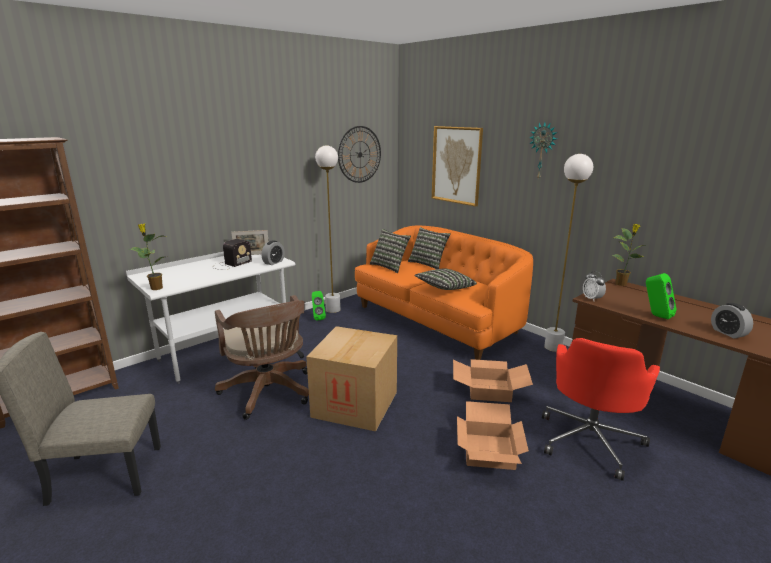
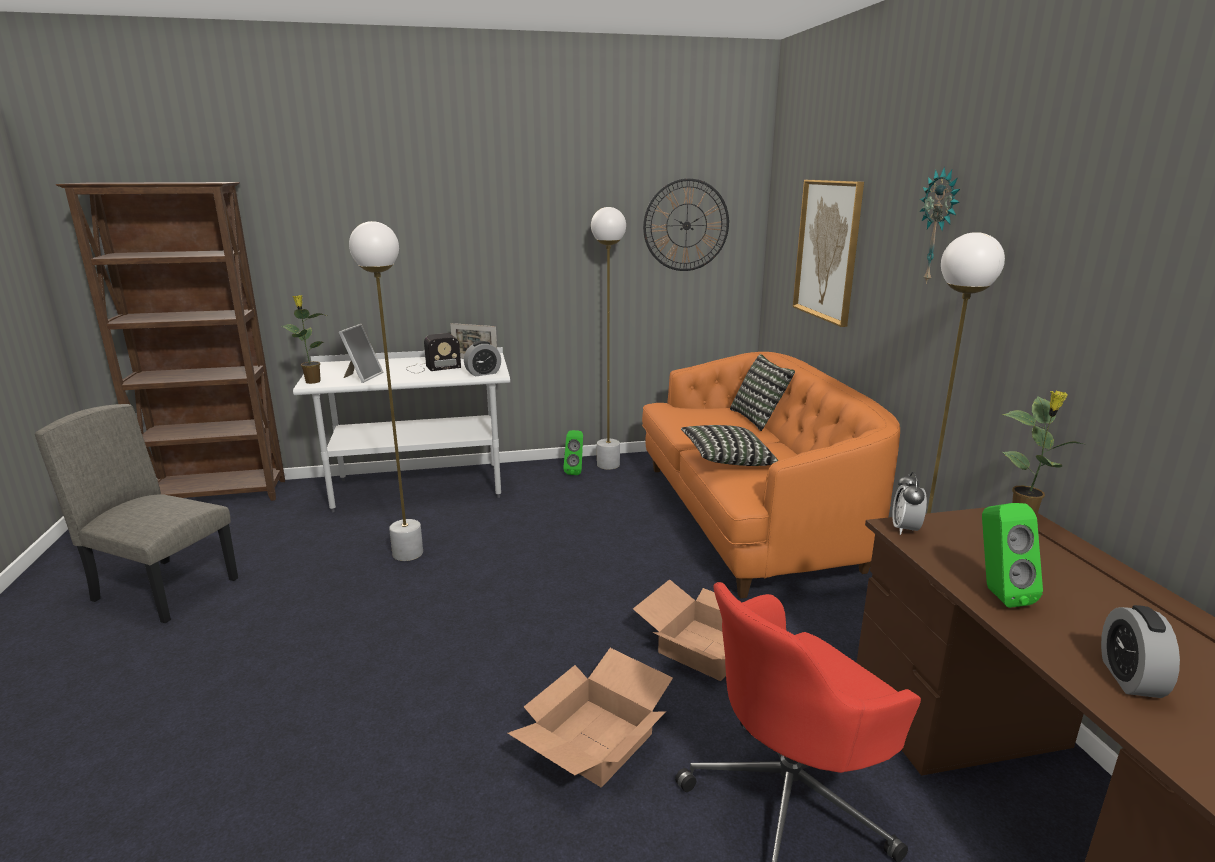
camera: 30 degrees right, 0 degrees up
brown office chair [215,295,309,420] -> white floor lamp [349,221,423,561]
cardboard box [306,326,397,432] -> none
pillow [370,229,411,273] -> none
none -> picture frame [338,324,383,383]

